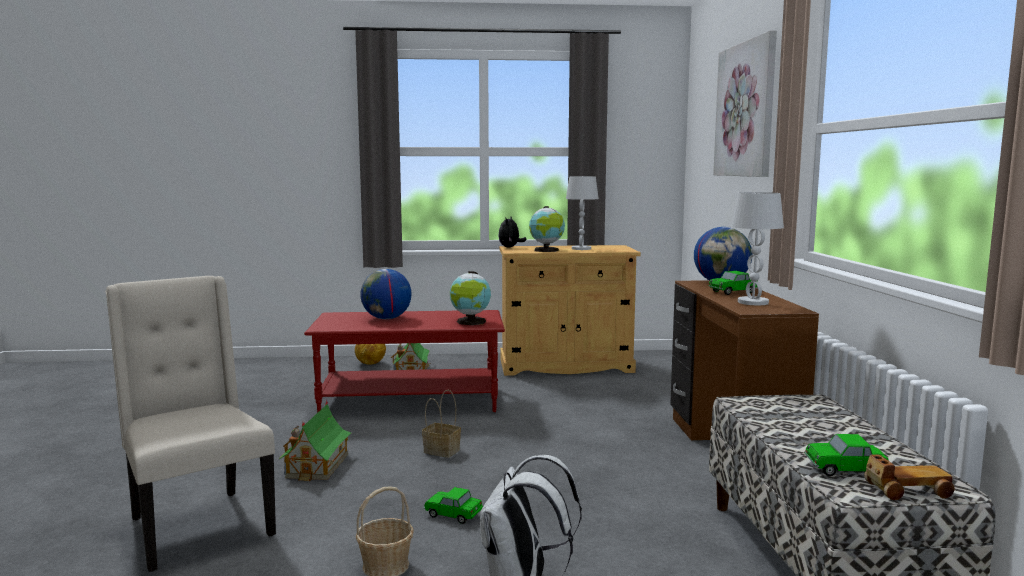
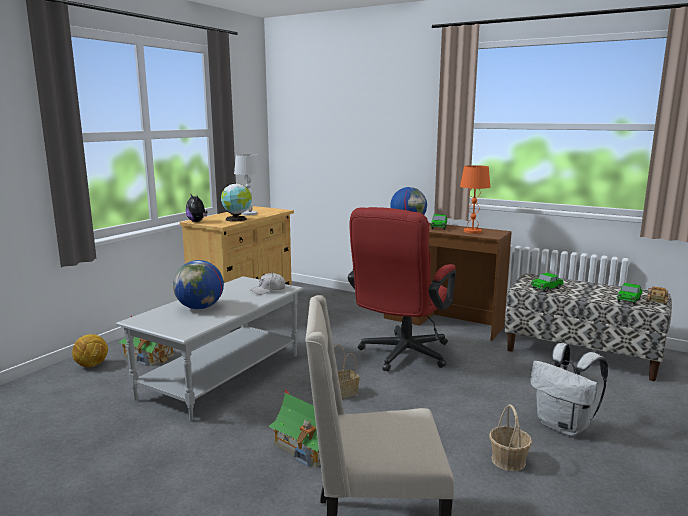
camera: 55 degrees left, 5 degrees up
red coffee table [304,310,505,413] -> grey coffee table [116,276,304,421]
toy car [424,487,483,524] -> toy car moved to [531,273,563,292]
globe [450,271,491,325] -> white cap [250,273,285,295]
picture [713,30,777,177] -> none
white table lamp [731,192,784,305] -> orange table lamp [460,165,490,234]
none -> red office chair [348,207,456,372]

